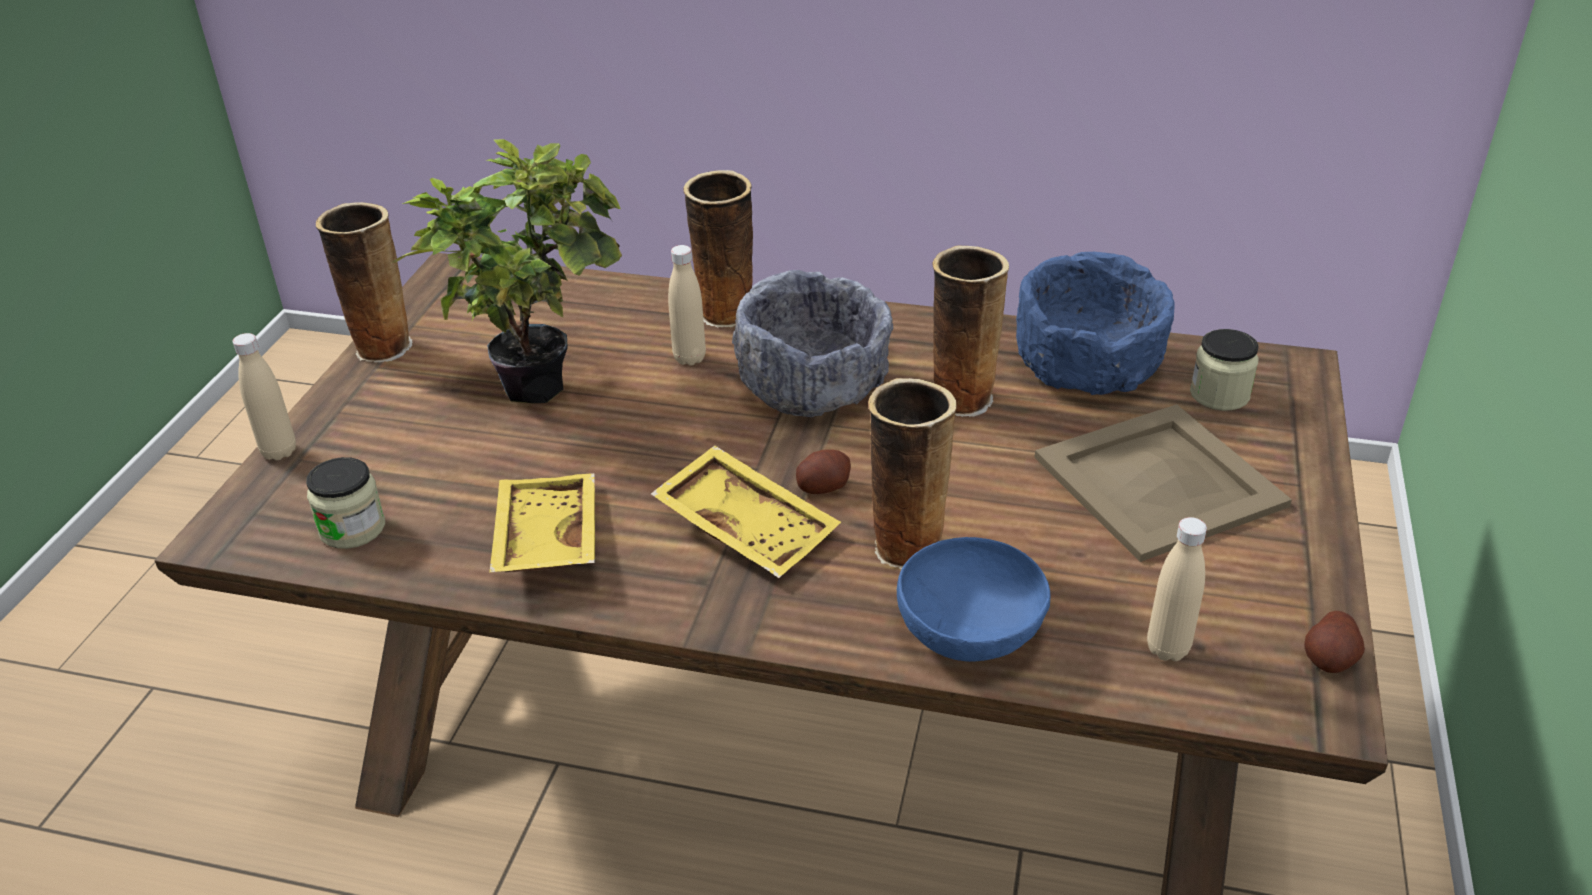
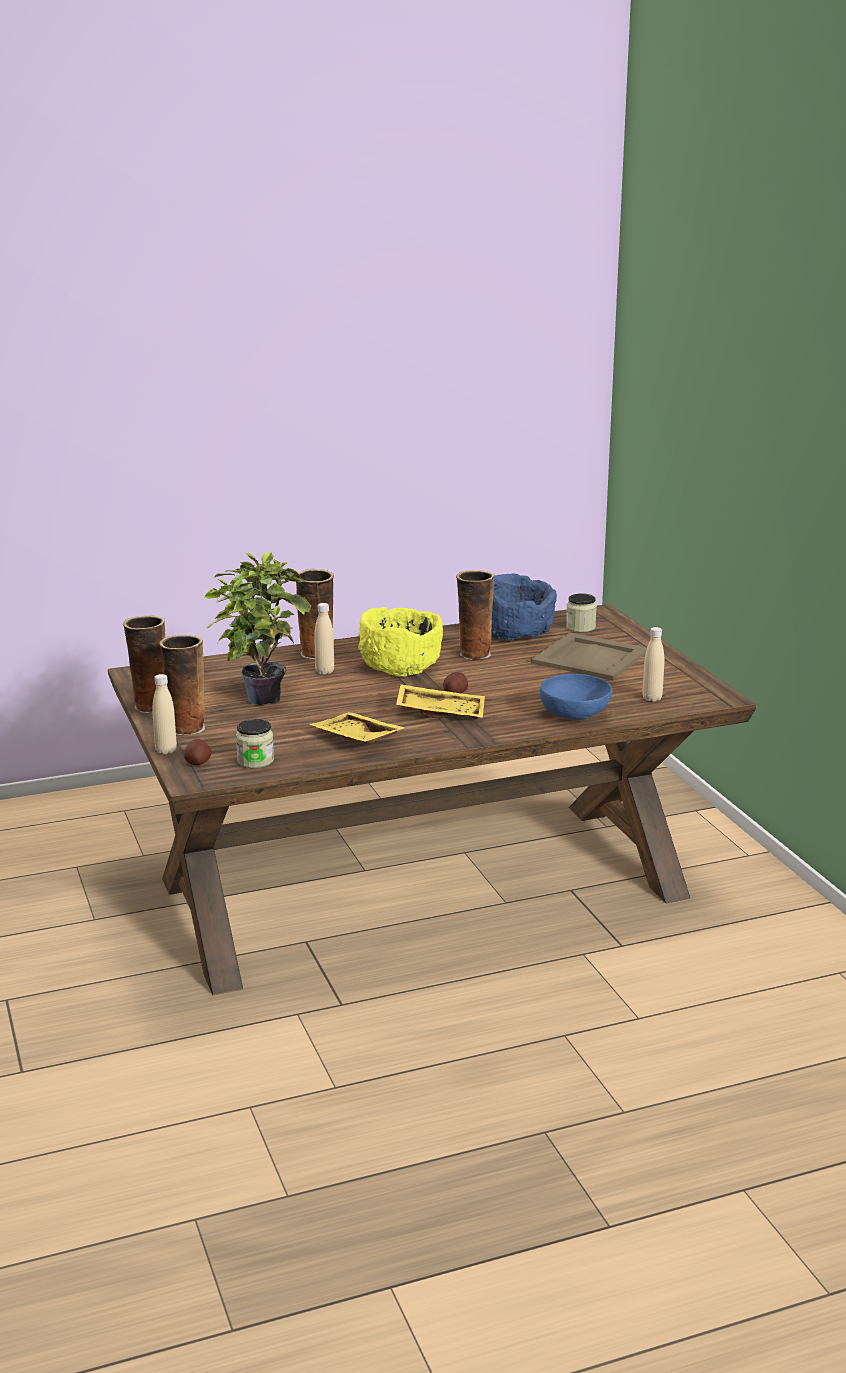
camera: 35 degrees left, 15 degrees down
grey bowl [732,270,893,417] -> yellow bowl [358,607,443,677]
vase [868,378,957,569] -> vase moved to [159,635,205,735]
potato [1304,611,1365,673] -> potato moved to [184,739,212,765]

